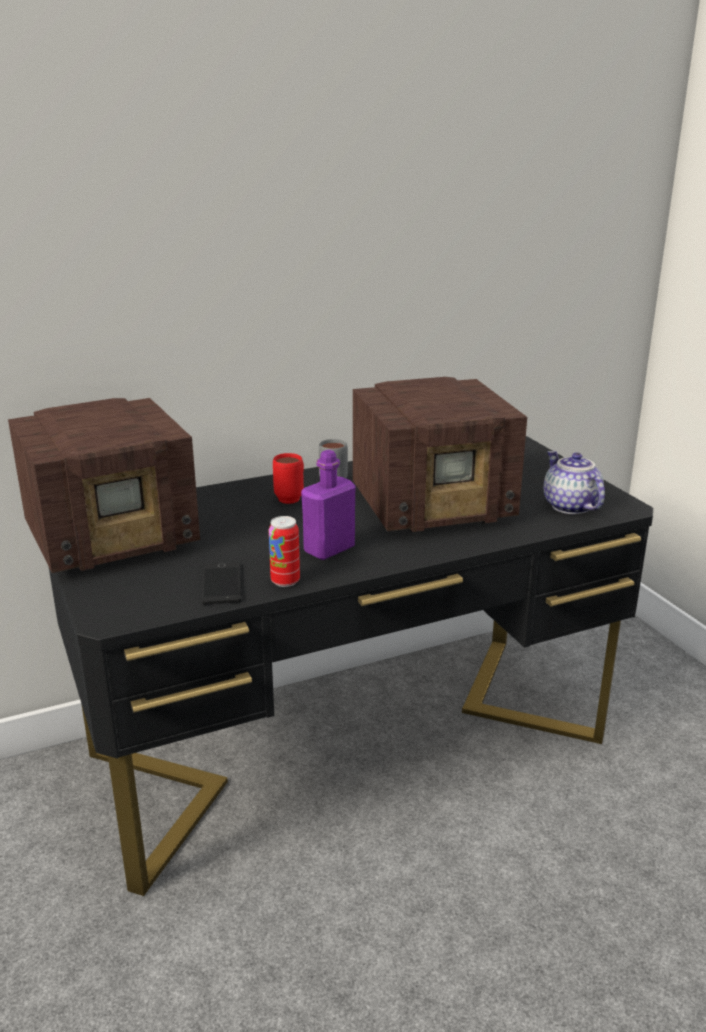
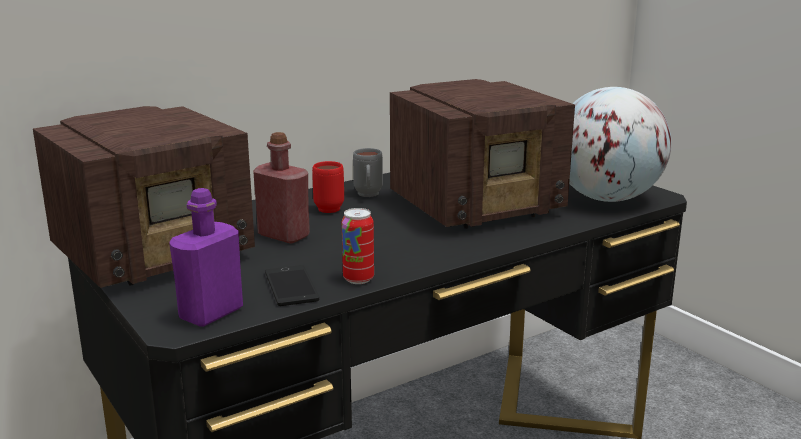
camera: 10 degrees left, 5 degrees down
purple bottle [301,450,356,560] -> purple bottle moved to [169,188,243,327]
teapot [544,451,605,514] -> globe [569,87,671,202]
none -> red bottle [253,132,310,244]

